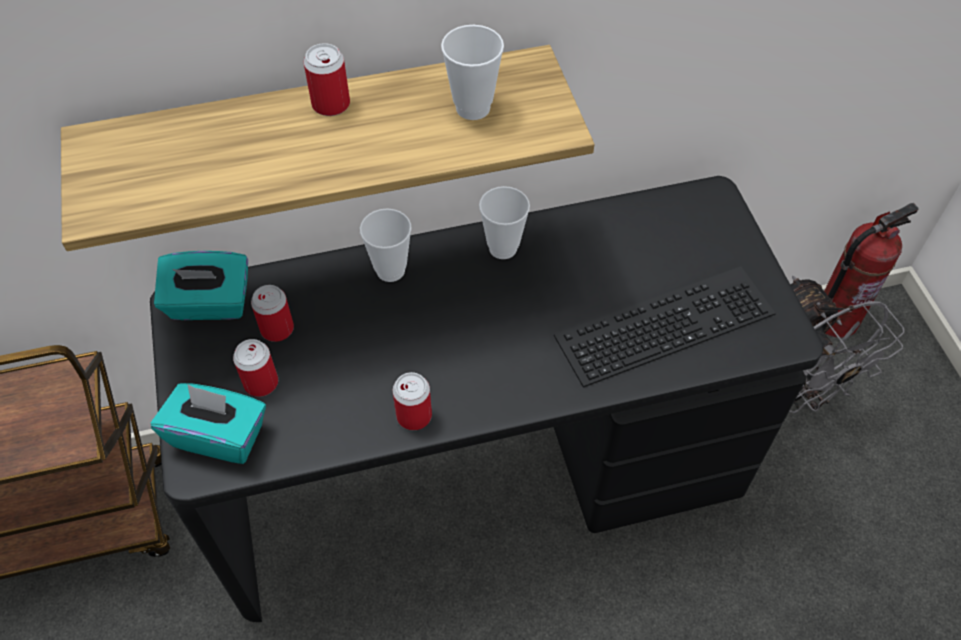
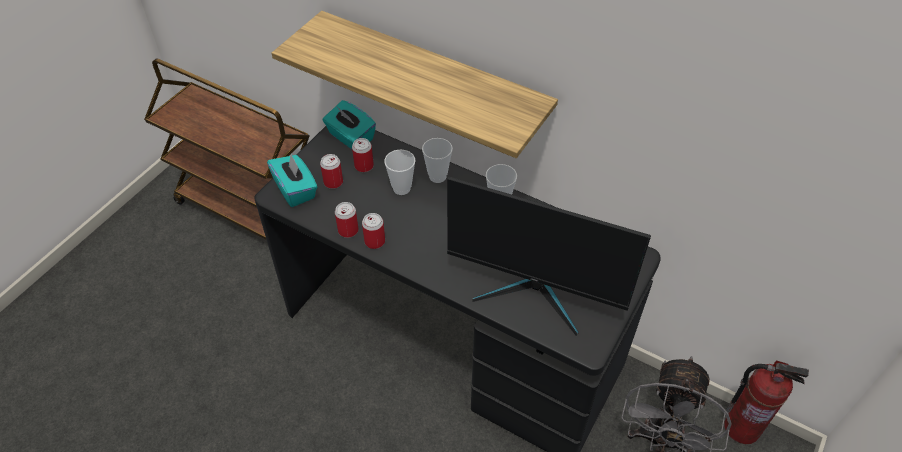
camera: 45 degrees right, 5 degrees down
can [304,43,350,116] -> can moved to [335,202,359,238]
cup [441,25,504,120] -> cup moved to [384,150,415,195]
keyboard [554,266,776,388] -> monitor [447,177,651,336]

